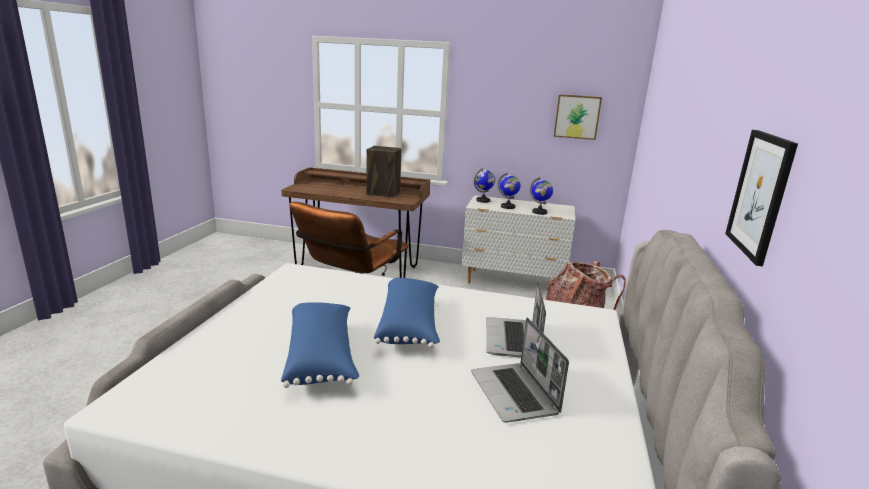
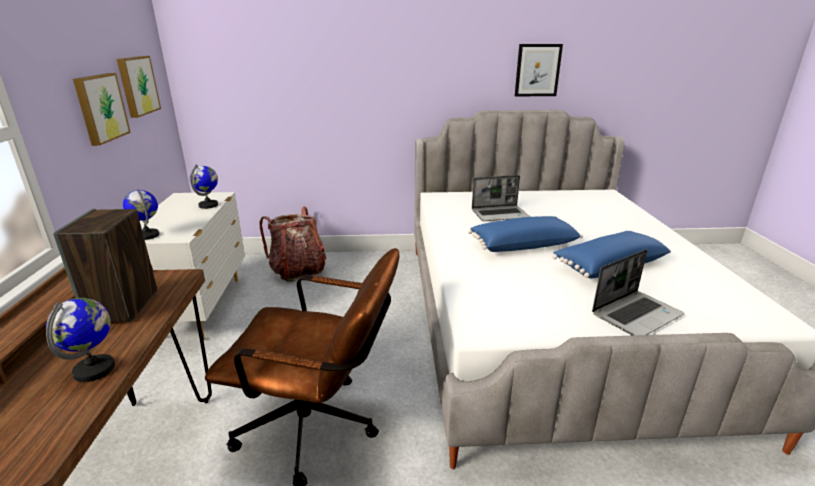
camera: 105 degrees left, 5 degrees up
laptop [471,317,569,423] -> laptop moved to [592,249,684,336]
globe [497,172,520,209] -> globe moved to [46,298,115,382]
none -> picture [73,73,131,146]

